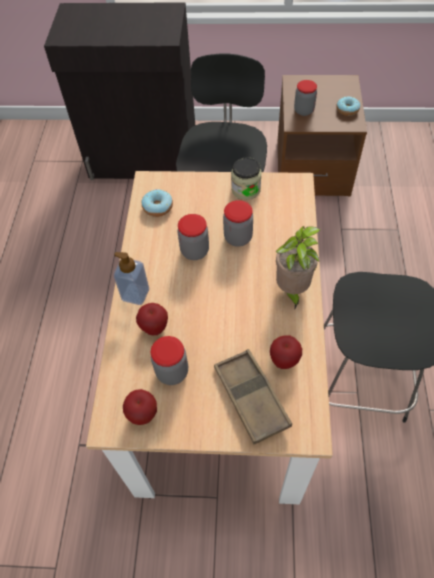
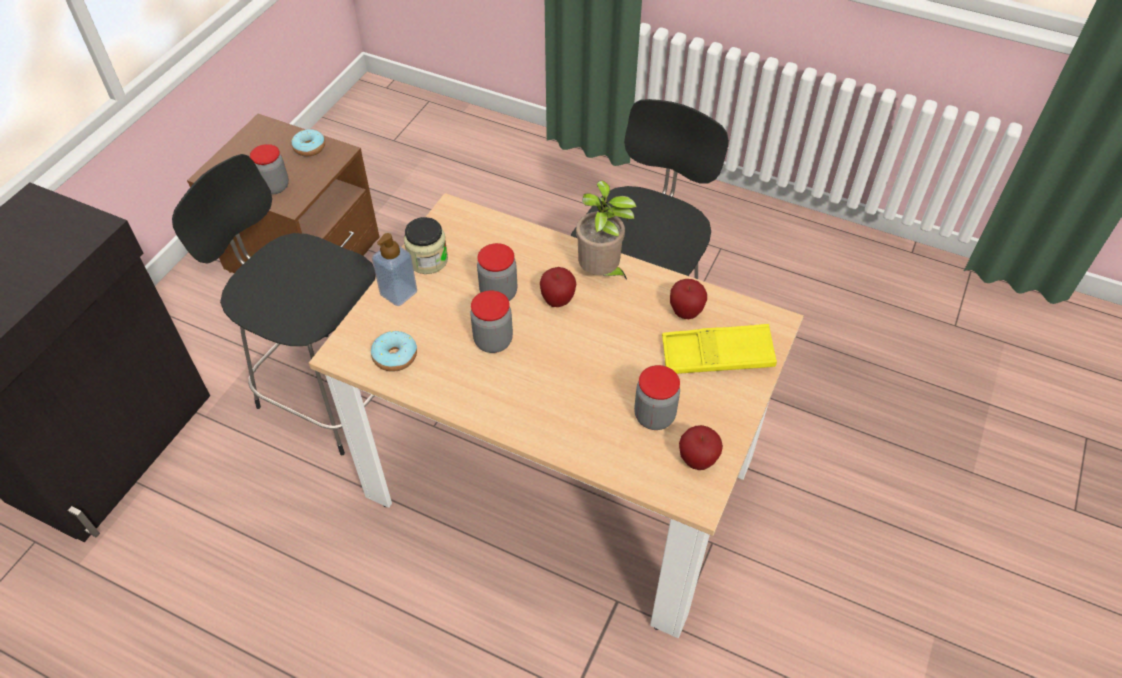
camera: 70 degrees left, 5 degrees down
soap dispenser [114,252,149,305] -> soap dispenser moved to [372,233,417,306]
apple [136,303,168,335] -> apple moved to [540,267,576,307]
brown tray [214,349,292,444] -> yellow tray [662,324,777,374]

